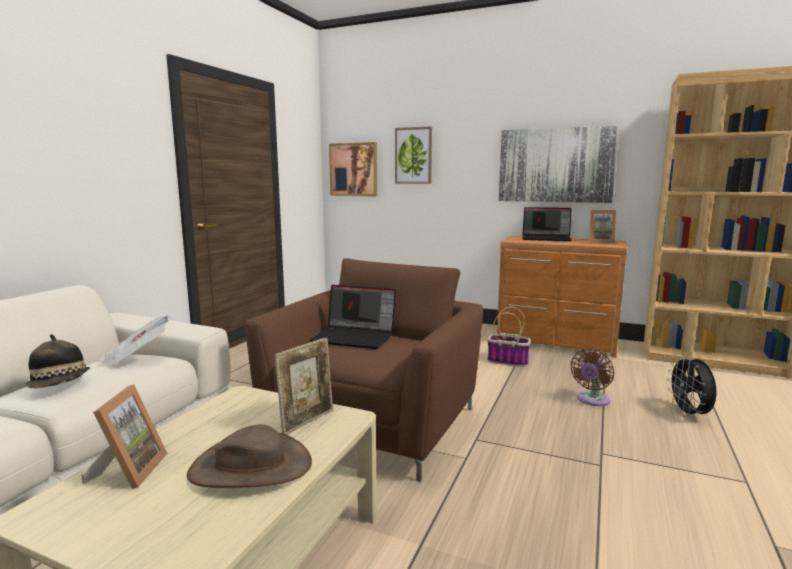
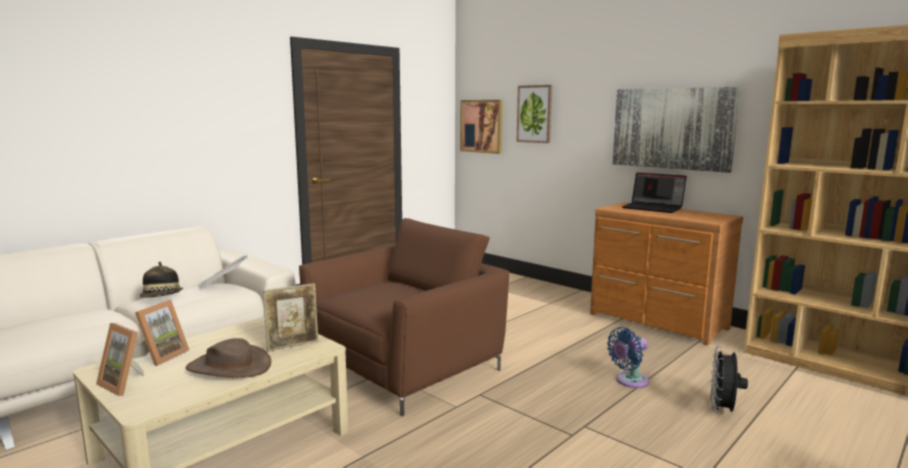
camera: 20 degrees right, 0 degrees up
laptop [309,285,396,349] -> none
basket [487,307,531,367] -> none
brown fan [570,349,614,406] -> blue fan [607,327,649,388]
picture frame [588,210,616,243] -> picture frame moved to [96,323,144,396]

